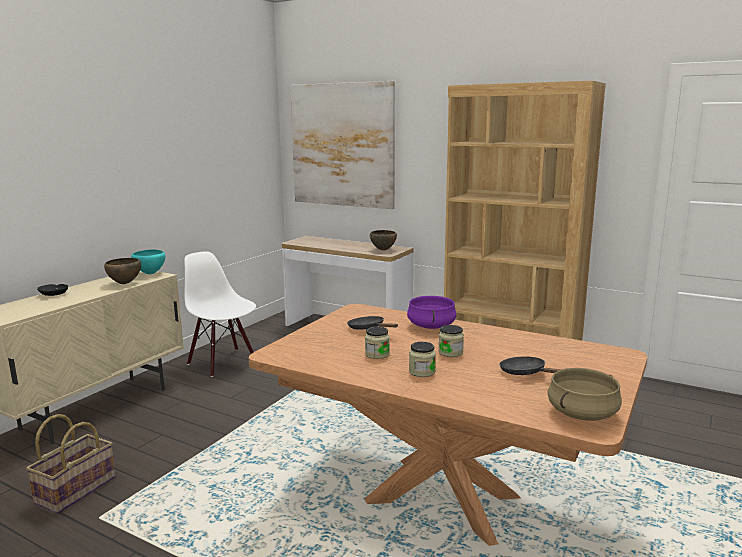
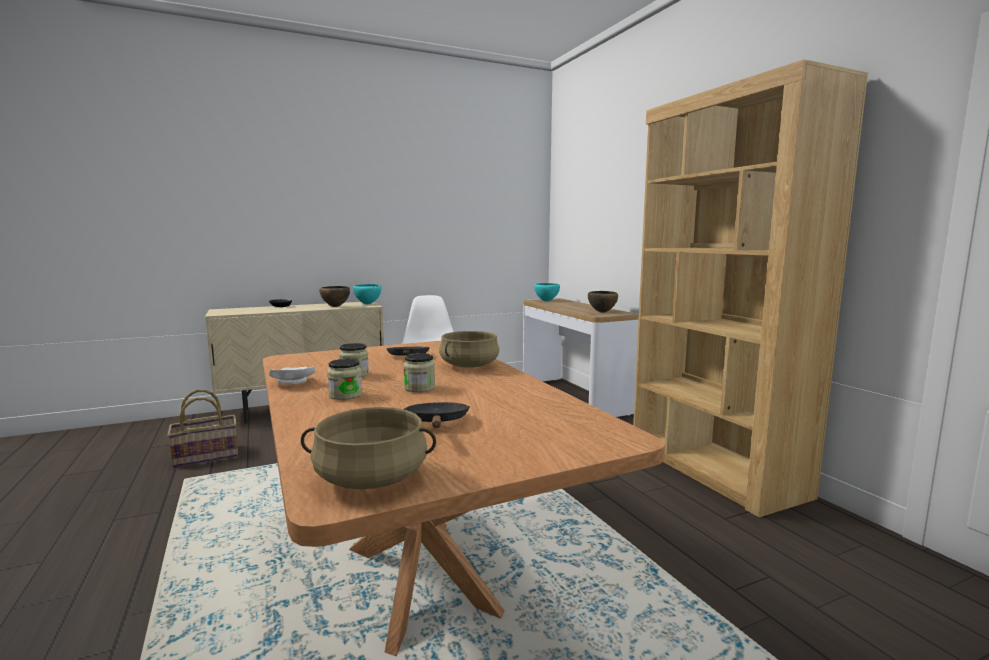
camera: 35 degrees right, 5 degrees down
picture [290,81,395,209] -> none
purple cooking pot [407,296,456,329] -> beige cooking pot [439,331,499,368]
none -> white plate [269,366,315,385]
none -> turquoise bowl [534,283,560,301]

